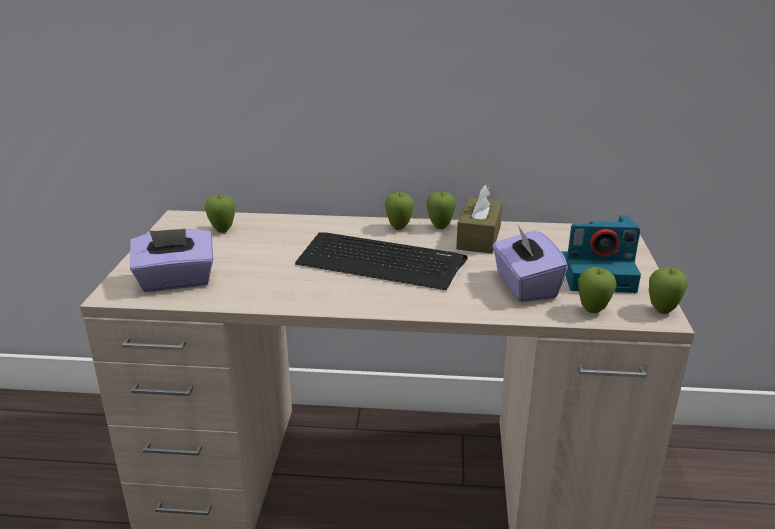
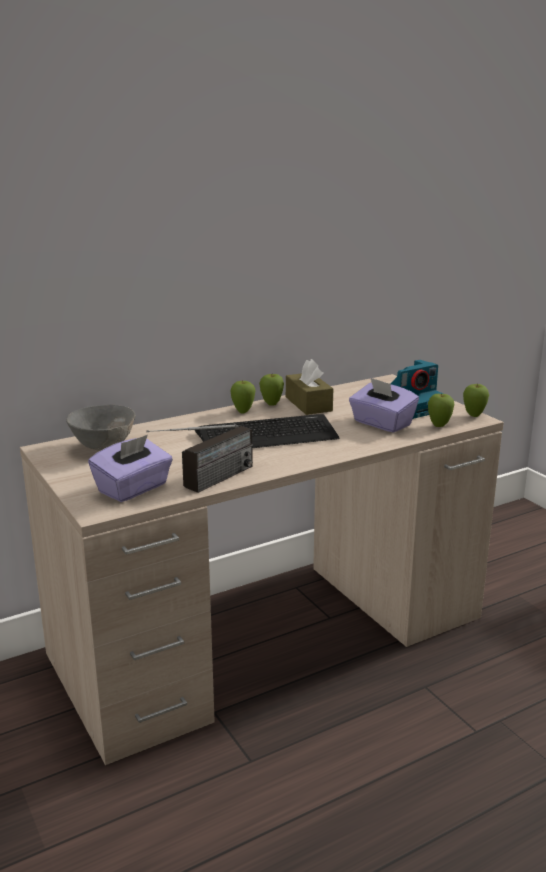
camera: 35 degrees left, 5 degrees down
apple [205,195,235,233] -> grey bowl [66,404,136,451]
none -> radio [146,424,253,493]

